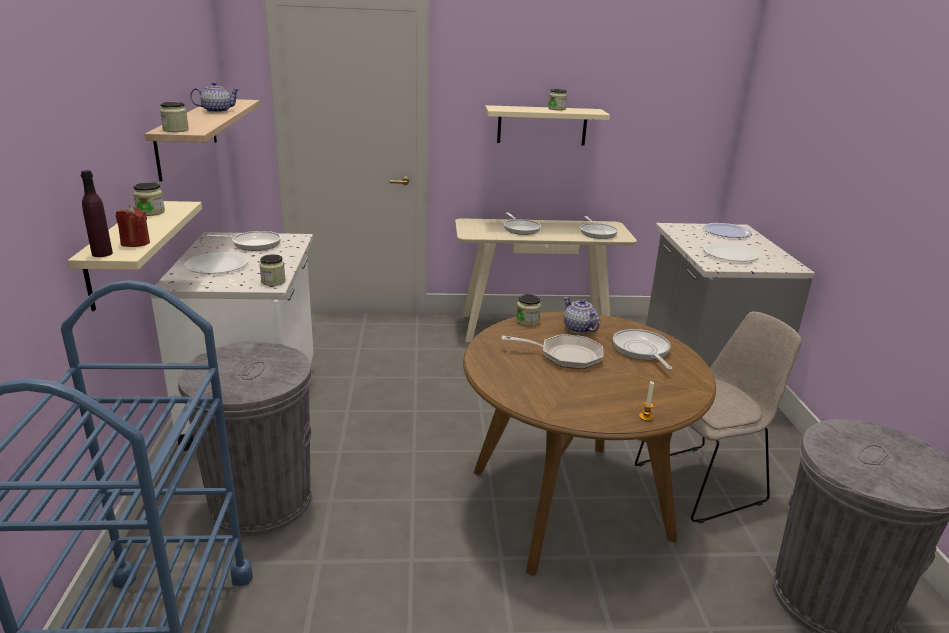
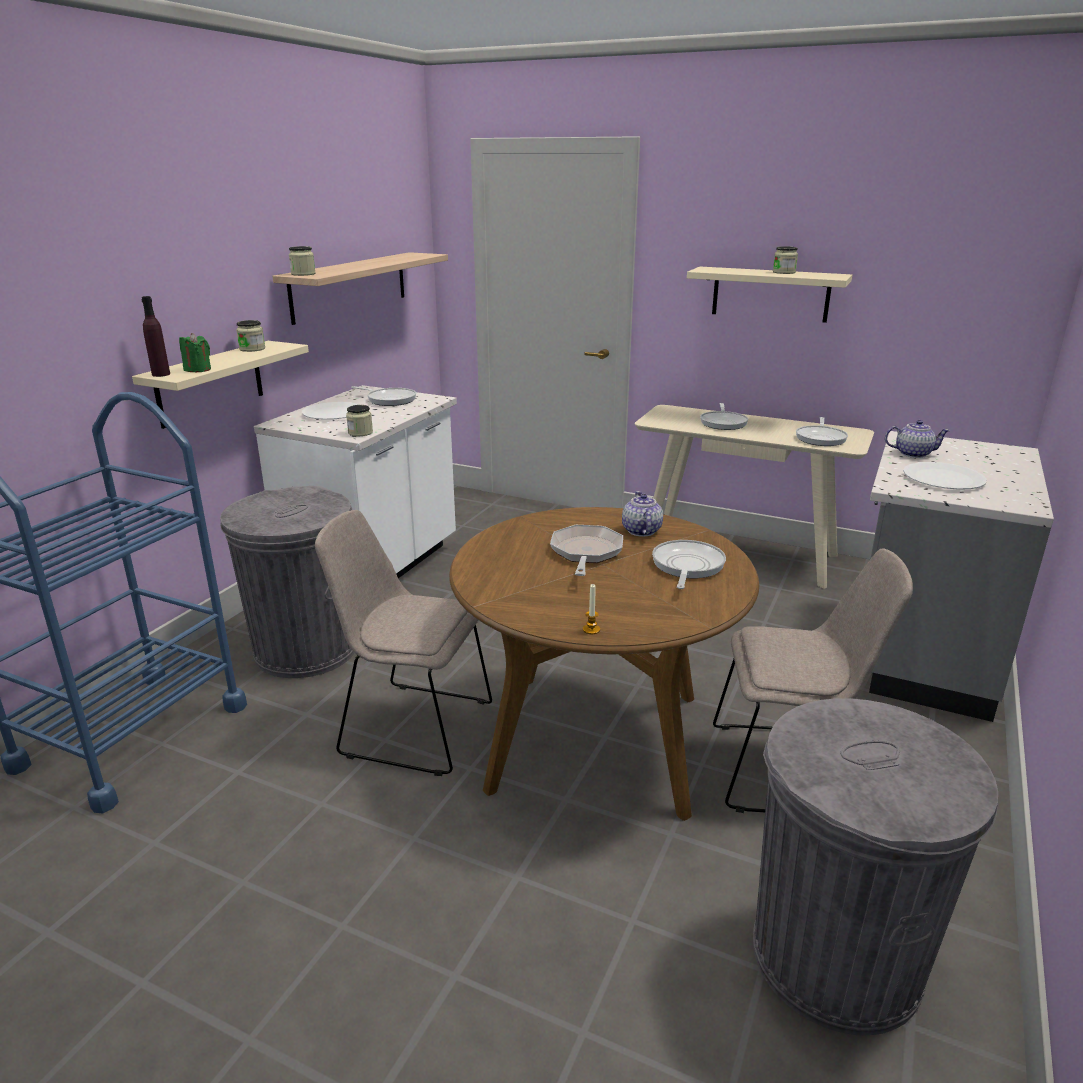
camera: 30 degrees right, 0 degrees up
red candle [116,205,150,247] -> green candle [179,333,211,372]
teapot [190,82,240,113] -> teapot moved to [885,420,950,458]
frying pan [501,334,603,369] -> frying pan turned 120 degrees counterclockwise [550,525,623,576]
jar [516,294,541,326] -> none
plate [703,223,752,238] -> none
none -> beige chair [315,510,492,776]

